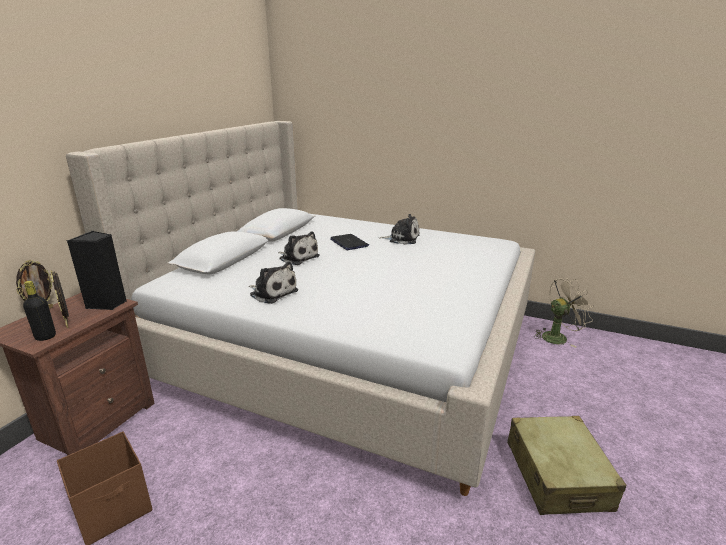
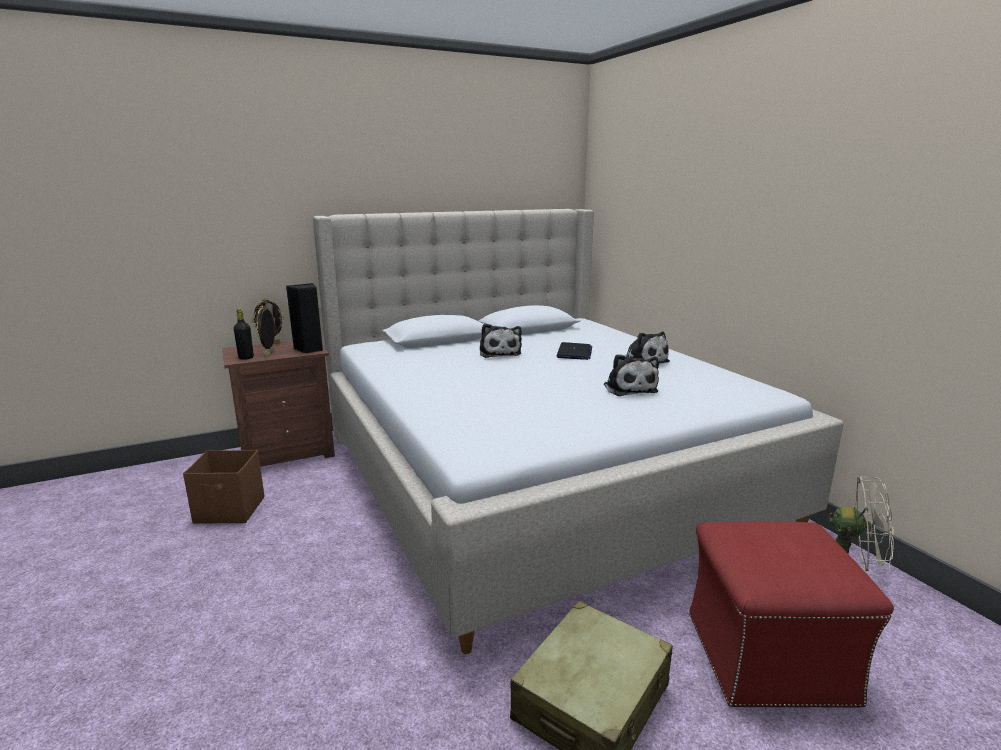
camera: 40 degrees right, 5 degrees down
plush toy [249,261,298,304] -> plush toy moved to [604,355,659,396]
none -> red ottoman [689,521,894,708]

